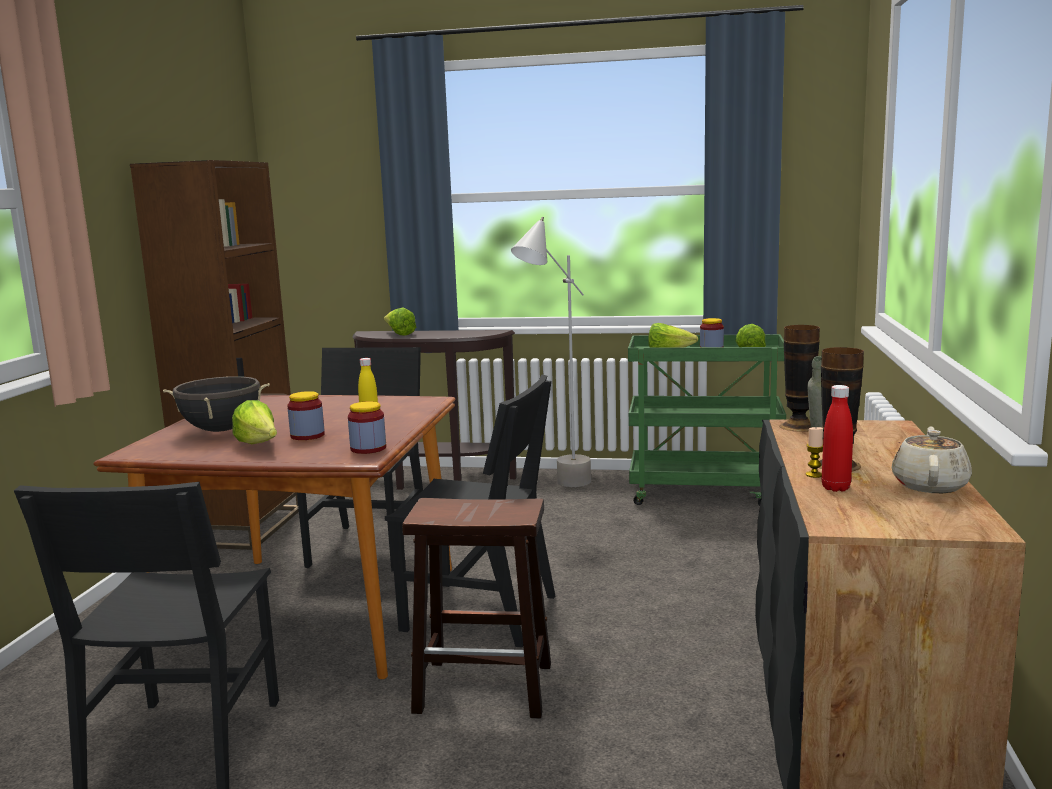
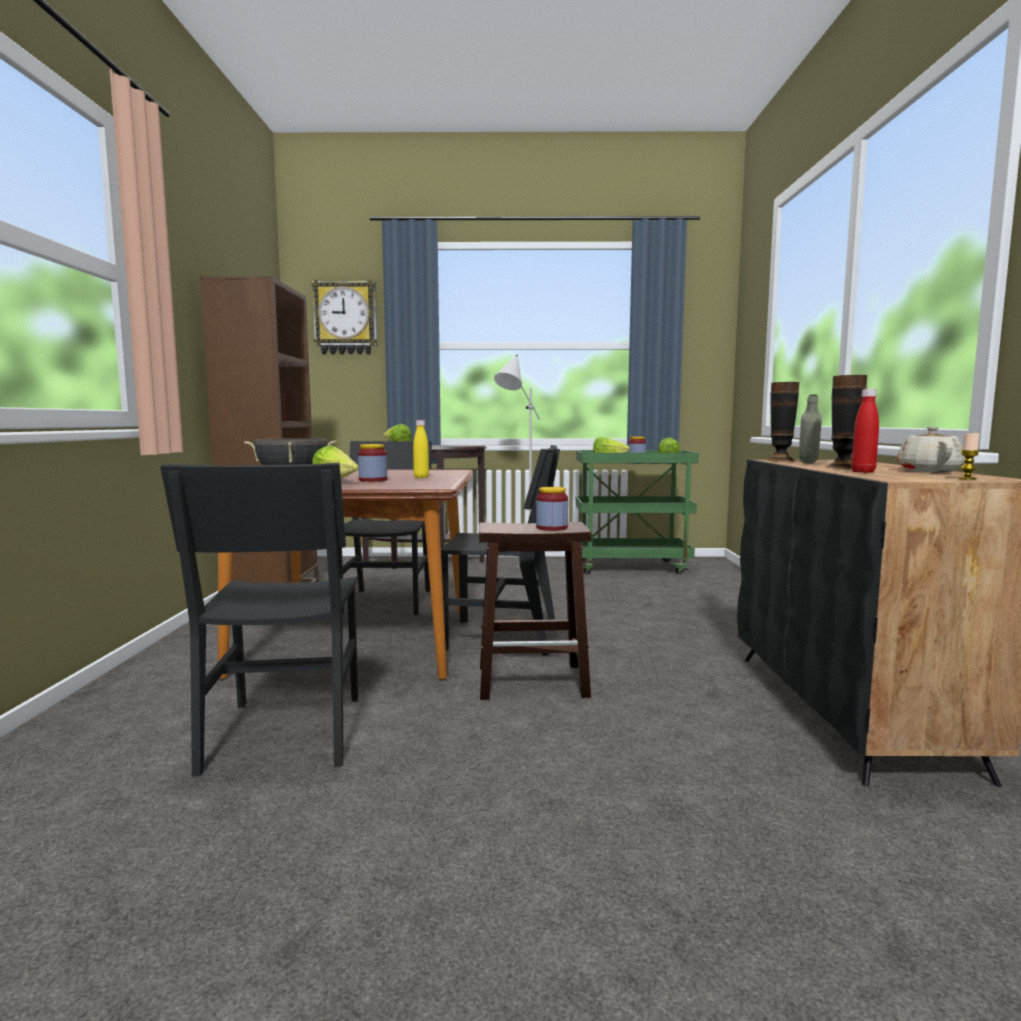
camera: 10 degrees left, 5 degrees down
jar [348,401,386,454] -> jar moved to [536,487,568,531]
candle [806,427,823,478] -> candle moved to [958,432,980,480]
none -> wall clock [311,280,378,354]

